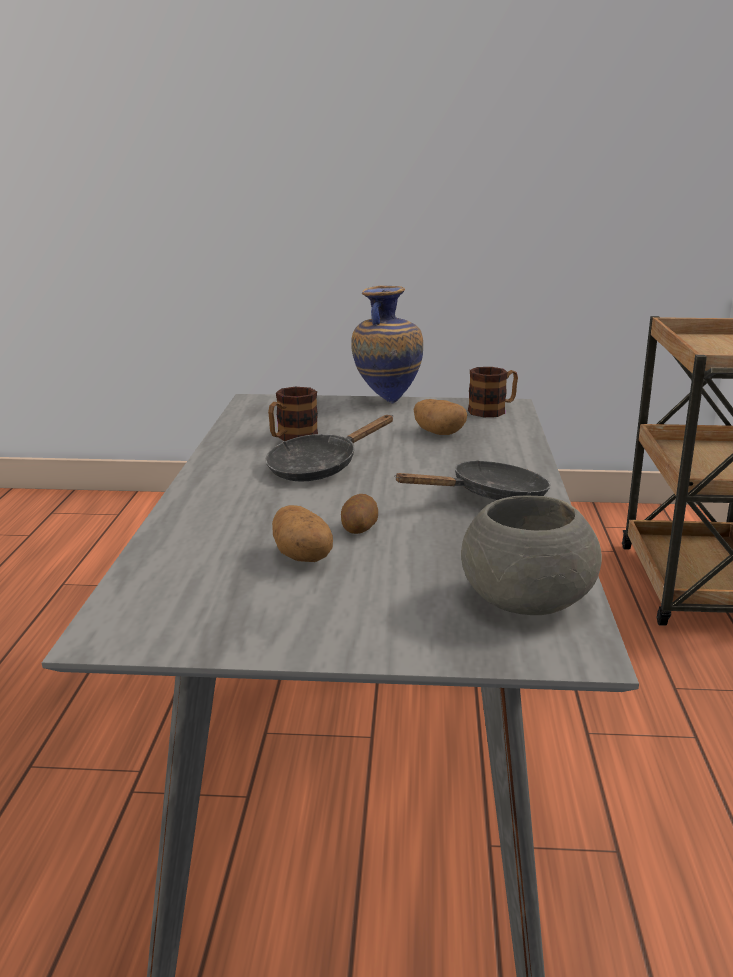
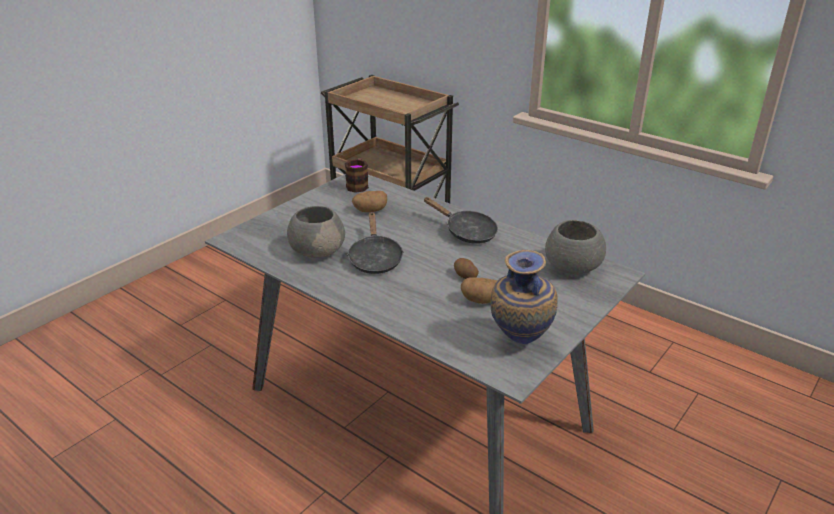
camera: 55 degrees left, 10 degrees up
mug [268,387,318,441] -> grey bowl [287,206,345,258]
vase [351,285,423,404] -> vase moved to [490,250,558,344]
black frying pan [394,460,551,500] -> black frying pan turned 120 degrees clockwise [424,197,498,244]

